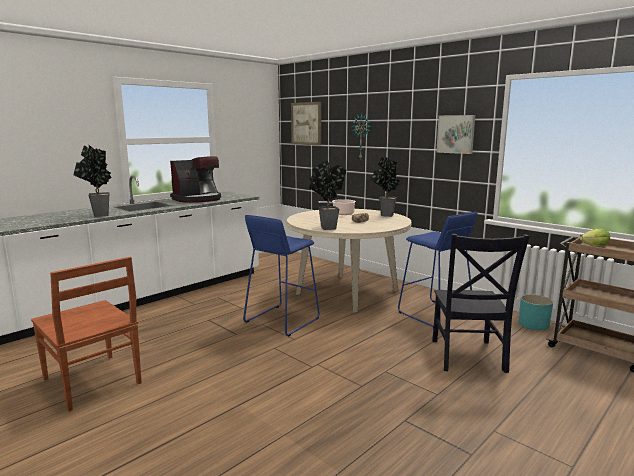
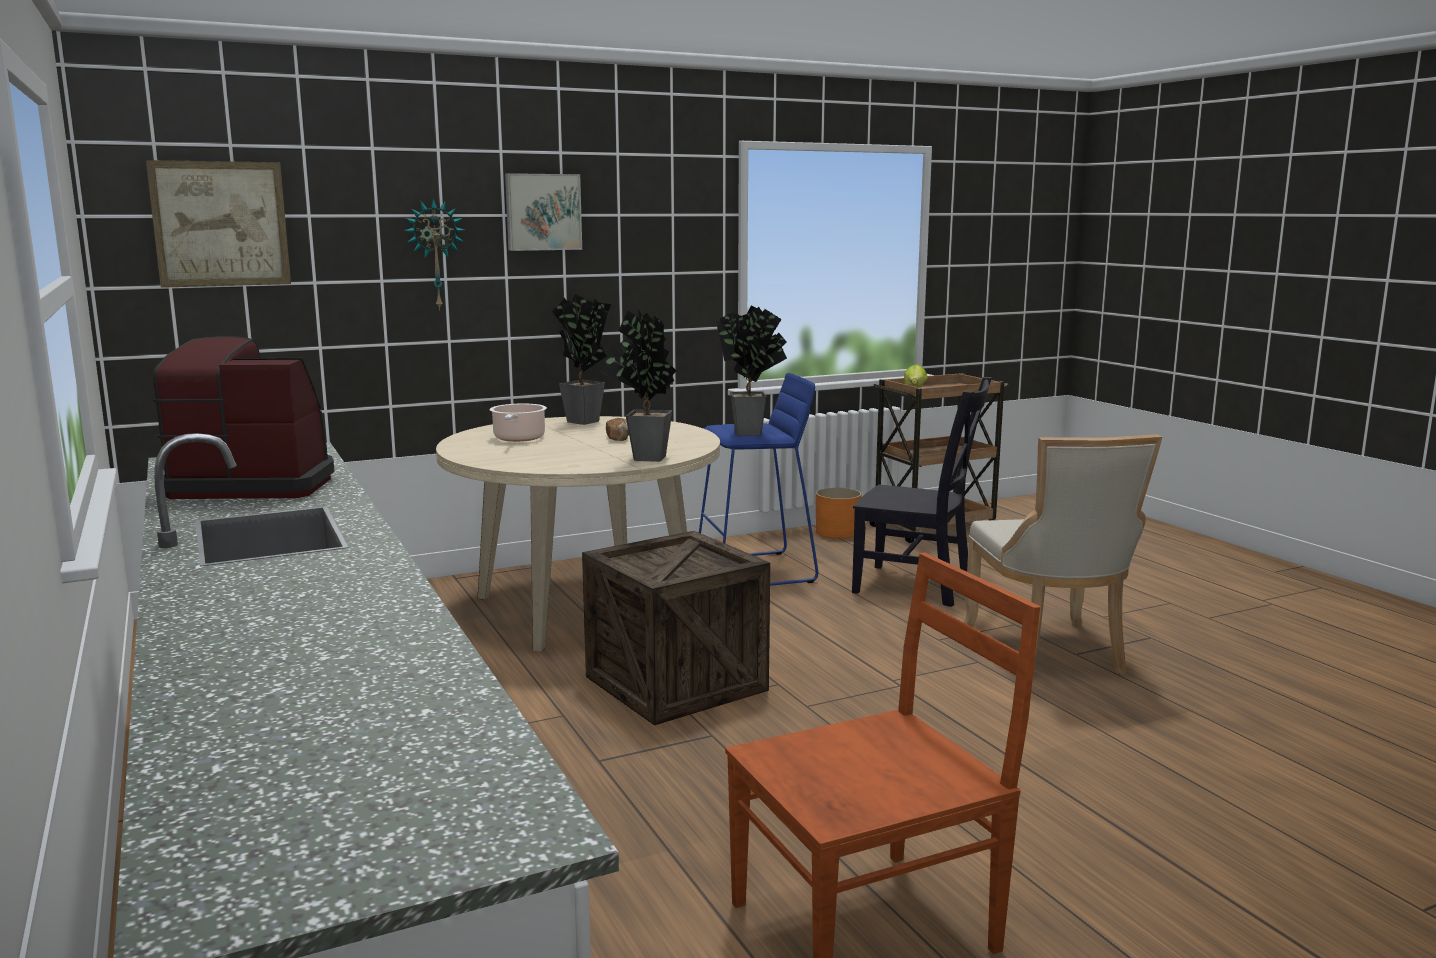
camera: 70 degrees left, 0 degrees up
potted plant [74,145,112,217] -> potted plant moved to [716,305,787,436]
coffee machine [170,156,221,203] -> coffee machine turned 75 degrees counterclockwise [153,336,335,499]
blue stool [243,215,320,336] -> crate [582,531,770,725]
picture [436,115,475,154] -> picture moved to [505,173,582,251]
turquoise planter [519,294,553,330] -> orange planter [816,488,862,539]
none -> beige chair [964,434,1162,677]

